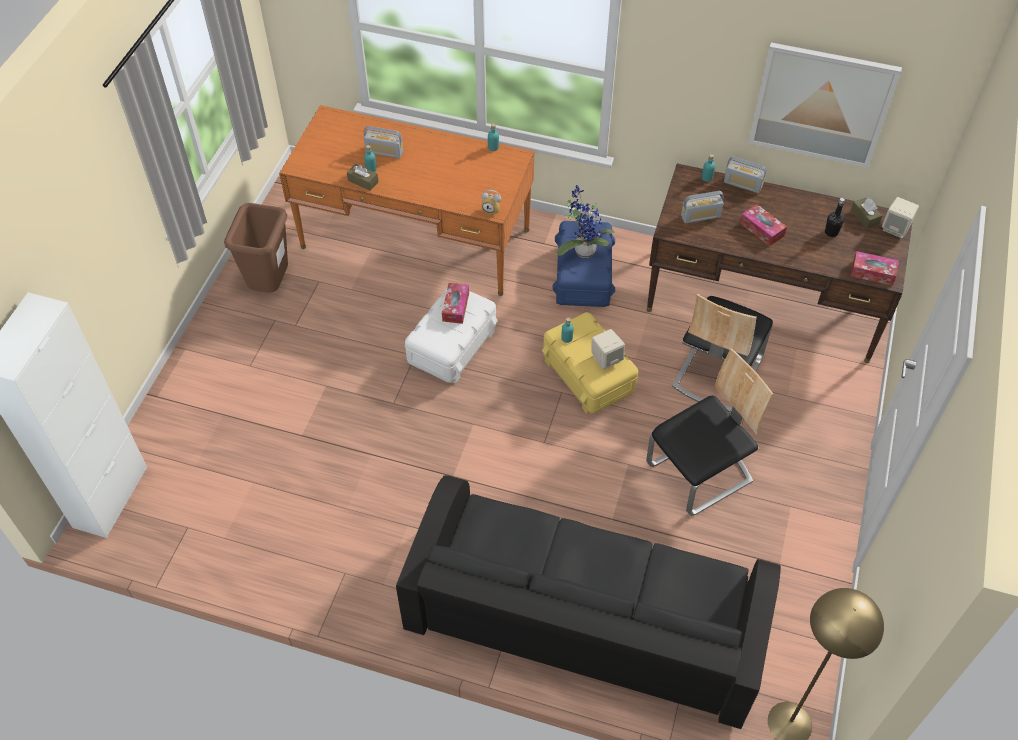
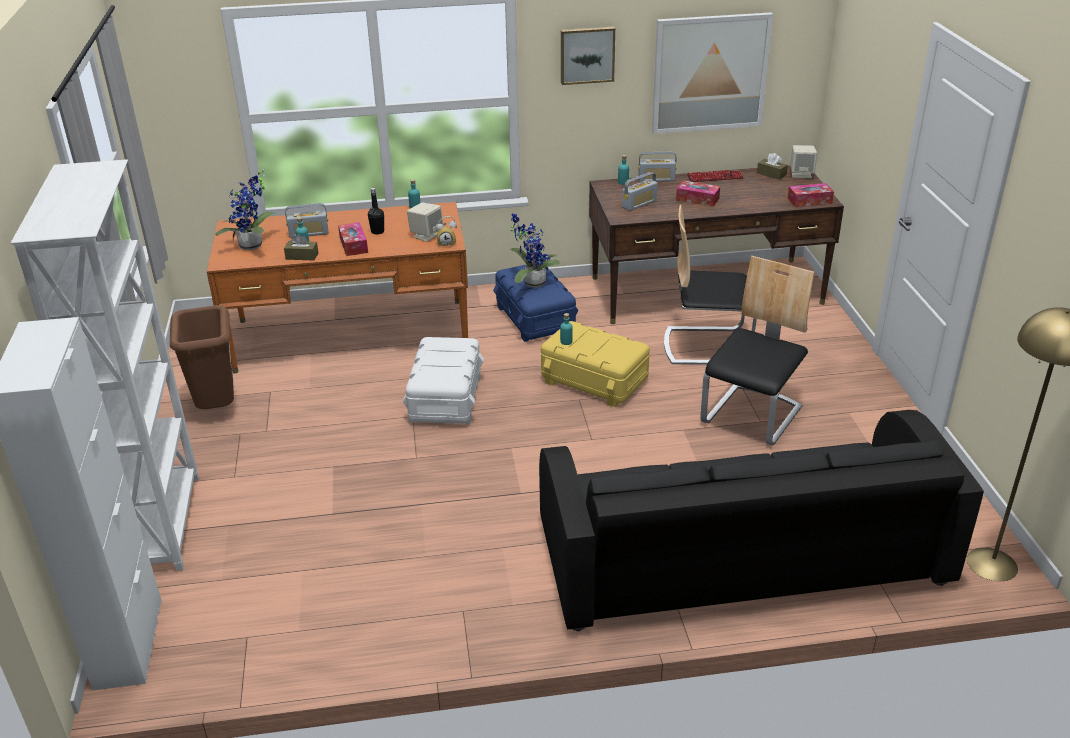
camera: 25 degrees left, 20 degrees down
tissue box [442,283,469,324] -> tissue box moved to [338,222,368,256]
beige speaker [591,329,625,370] -> beige speaker moved to [407,203,444,242]
chair [672,294,773,412] -> chair turned 90 degrees clockwise [664,205,757,365]
black bottle [825,198,845,237] -> black bottle moved to [368,188,384,234]
none -> white bookcase [11,159,199,571]
none -> potted plant [215,169,275,250]
none -> picture [561,27,615,85]
none -> keyboard [687,170,743,182]

